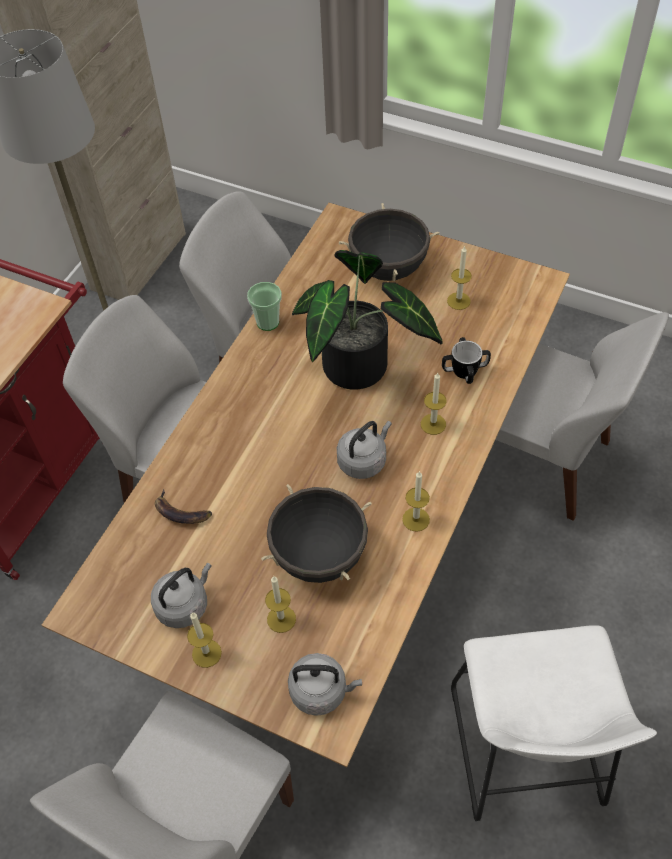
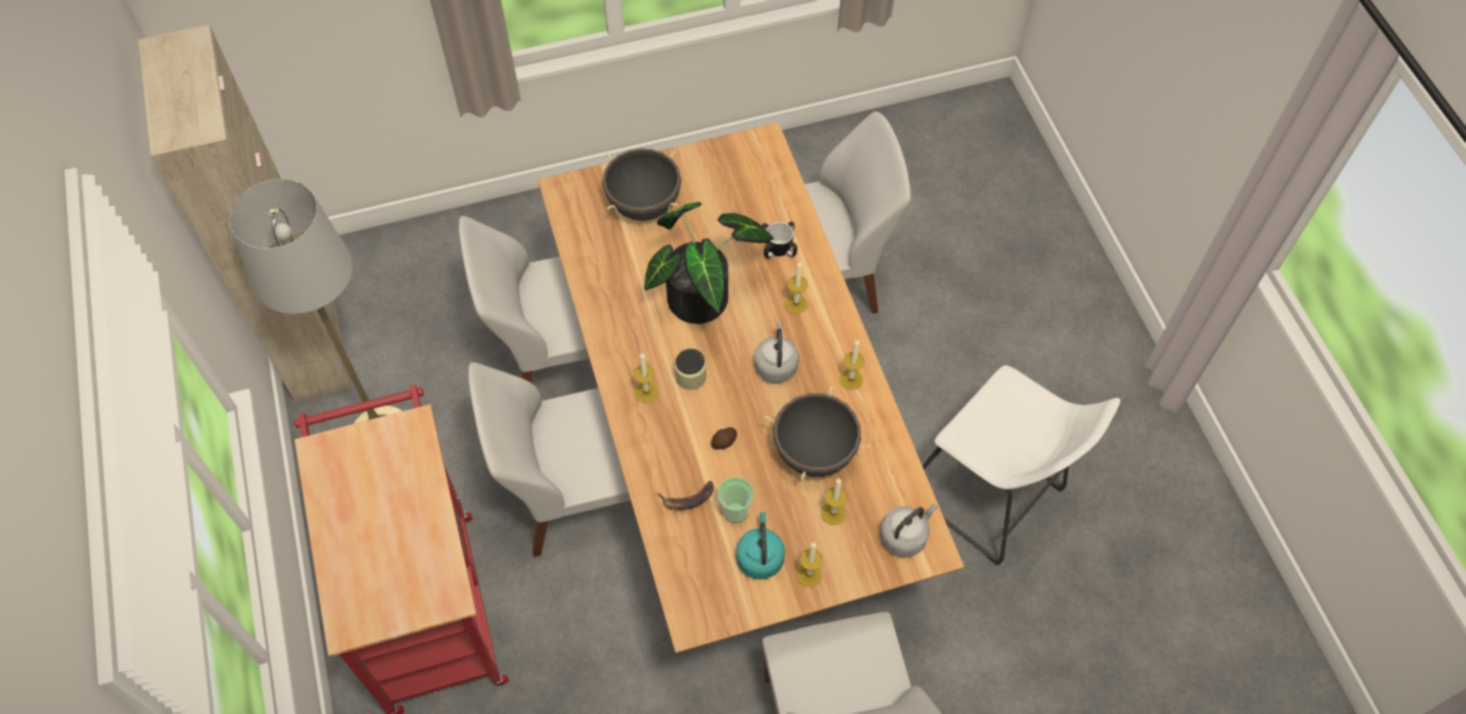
camera: 45 degrees left, 5 degrees up
grey kettle [151,563,212,628] -> turquoise kettle [736,512,785,580]
cup [247,282,282,331] -> cup moved to [717,477,754,523]
candle [447,245,472,310] -> candle moved to [634,353,658,403]
none -> jar [675,349,706,390]
none -> potato [711,427,737,450]

